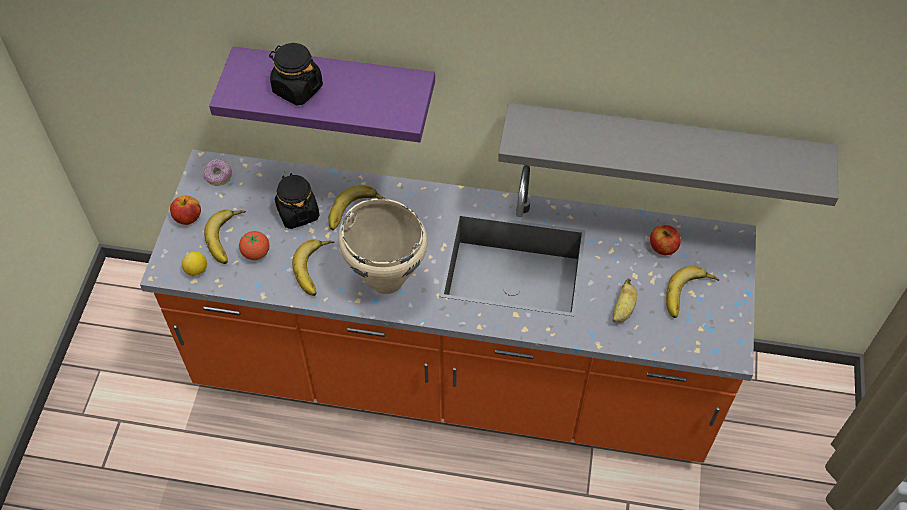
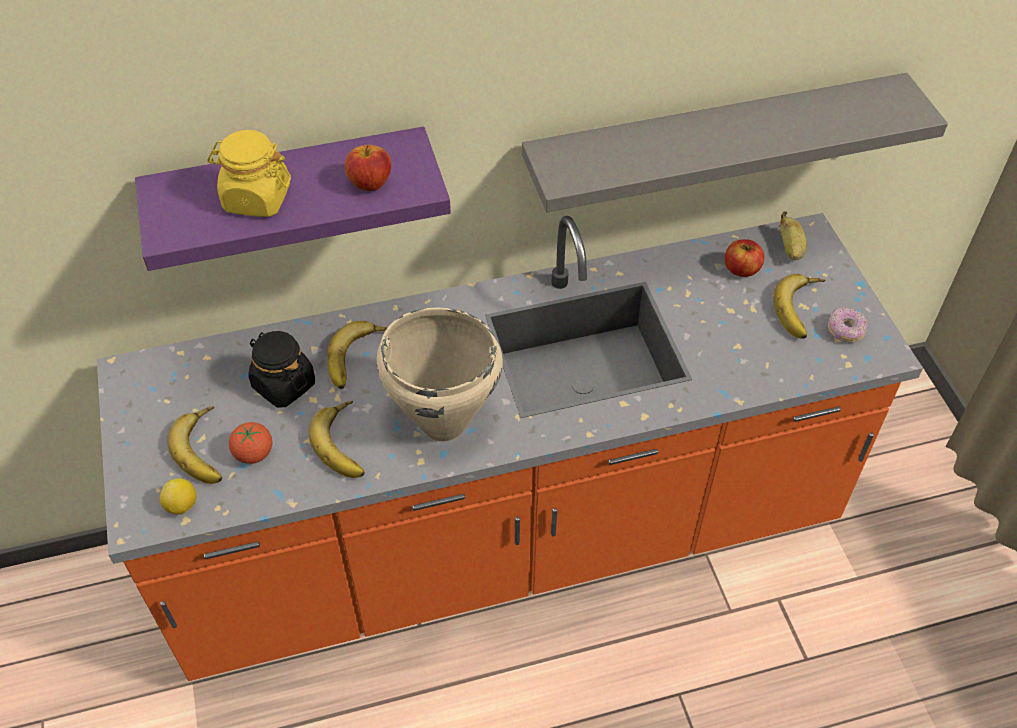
camera: 25 degrees left, 5 degrees down
apple [170,196,201,225] -> apple moved to [345,145,391,191]
donut [203,159,232,186] -> donut moved to [828,307,867,343]
black jar [269,43,323,106] -> yellow jar [207,130,291,217]
banana [613,278,637,322] -> banana moved to [780,211,807,260]

